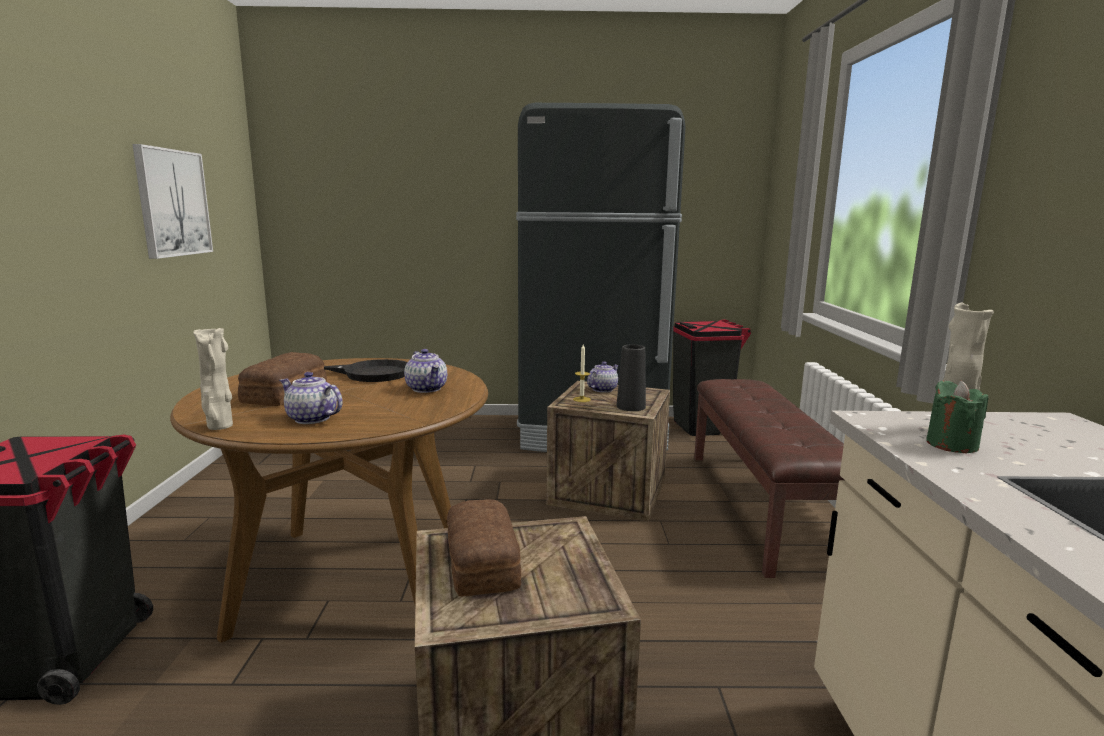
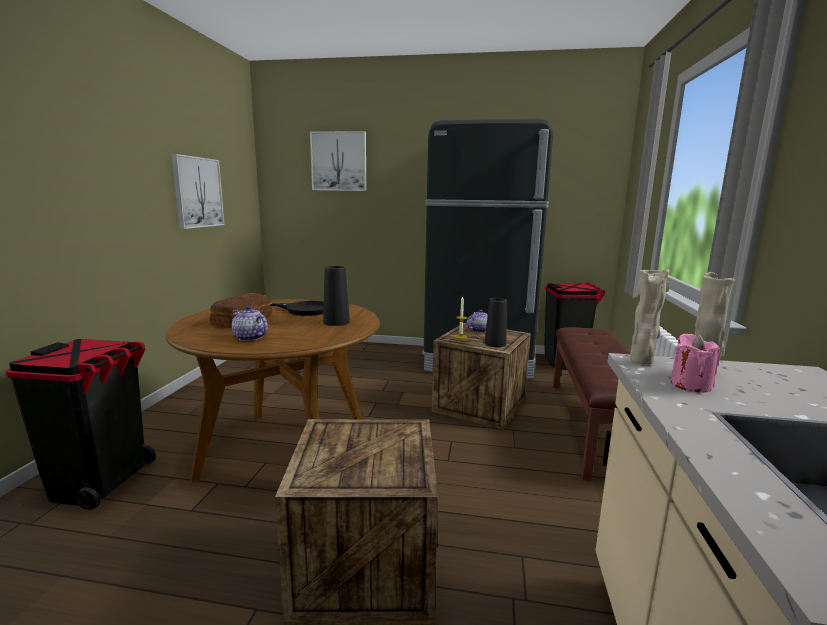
camera: 10 degrees right, 0 degrees up
beige vase [193,328,233,430] -> beige vase moved to [630,269,670,365]
teapot [404,349,447,393] -> black vase [323,266,350,326]
bread [447,499,521,596] -> none
green candle [926,381,988,453] -> pink candle [671,333,721,393]
none -> picture [310,131,366,191]

